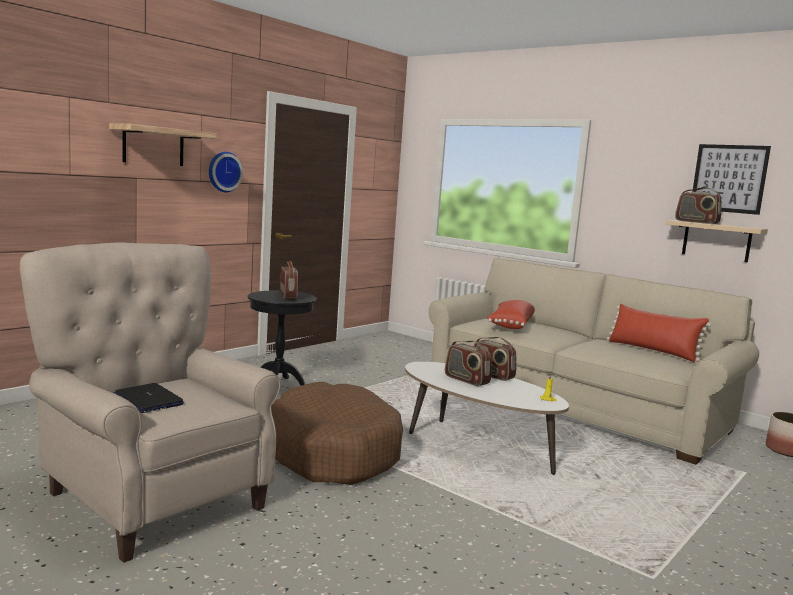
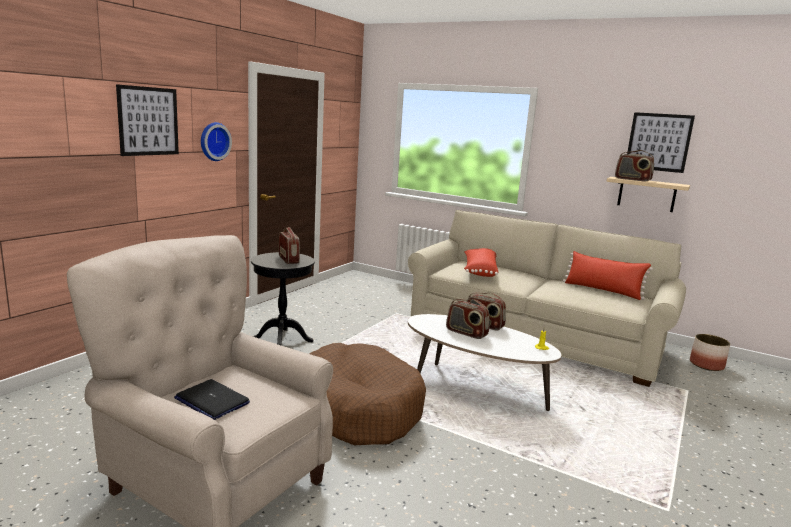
camera: 10 degrees left, 5 degrees up
shelf [109,123,217,166] -> picture [116,84,179,156]

